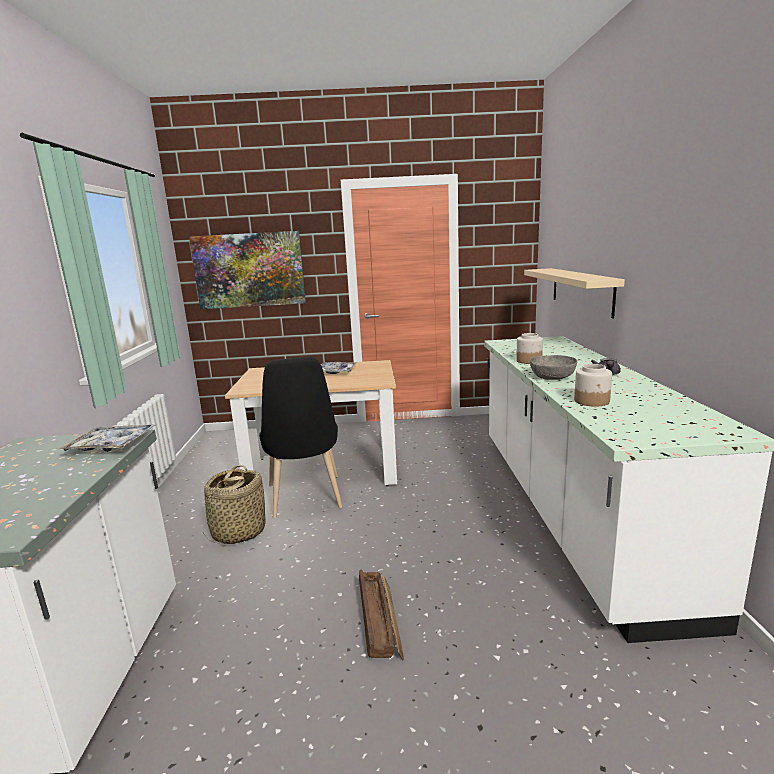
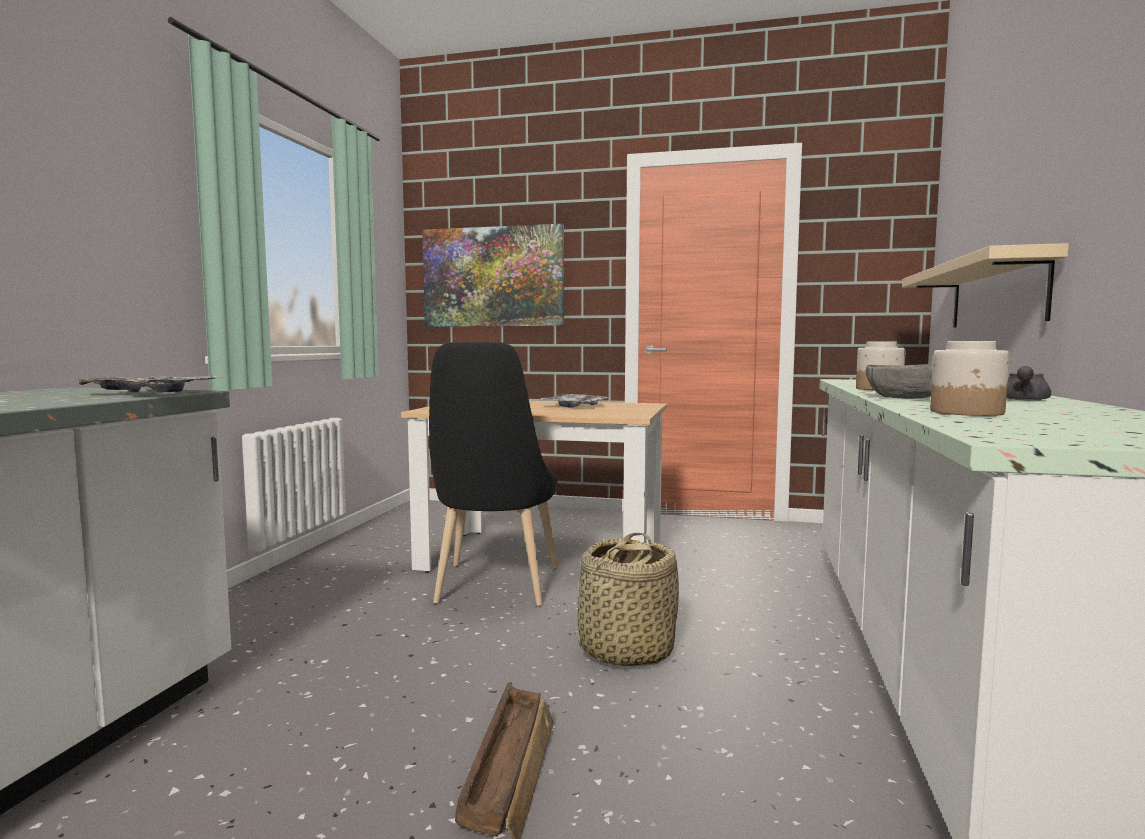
camera: 15 degrees right, 10 degrees down
basket [203,465,266,544] -> basket moved to [574,532,679,666]

